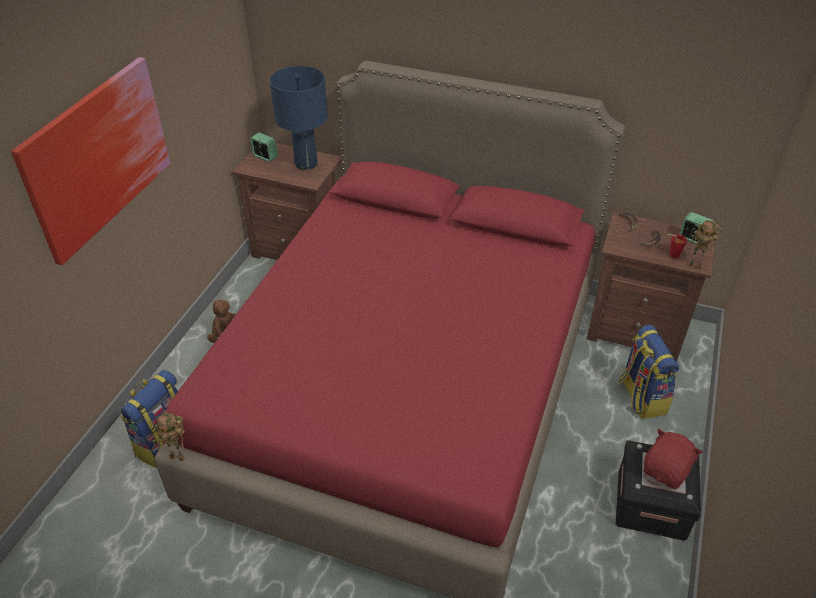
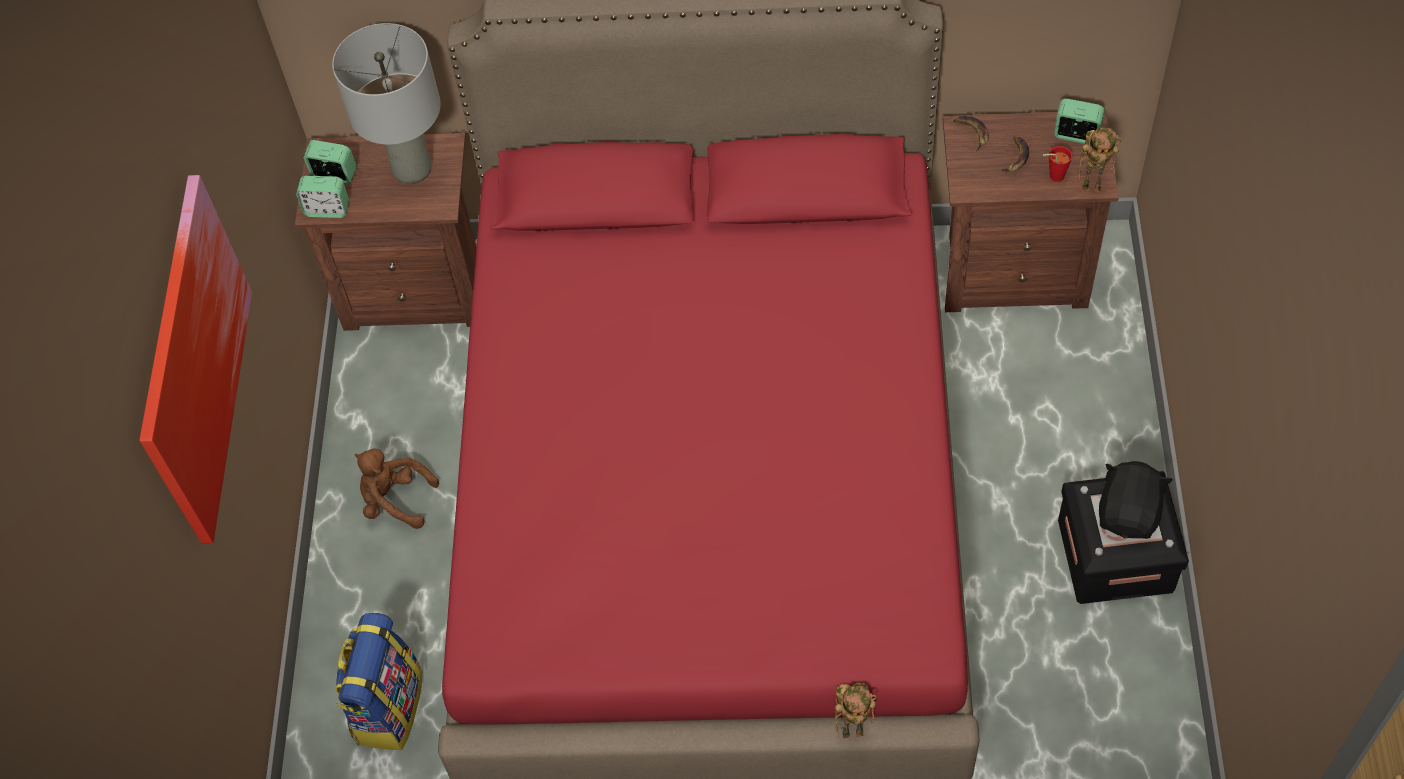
camera: 15 degrees left, 15 degrees up
toy robot [156,413,185,461] -> toy robot moved to [835,683,877,738]
blue table lamp [270,66,328,170] -> grey table lamp [332,23,441,184]
backpack [618,325,679,419] -> none
red plush toy [643,429,703,489] -> black plush toy [1099,461,1173,539]
none -> alarm clock [296,176,349,218]

